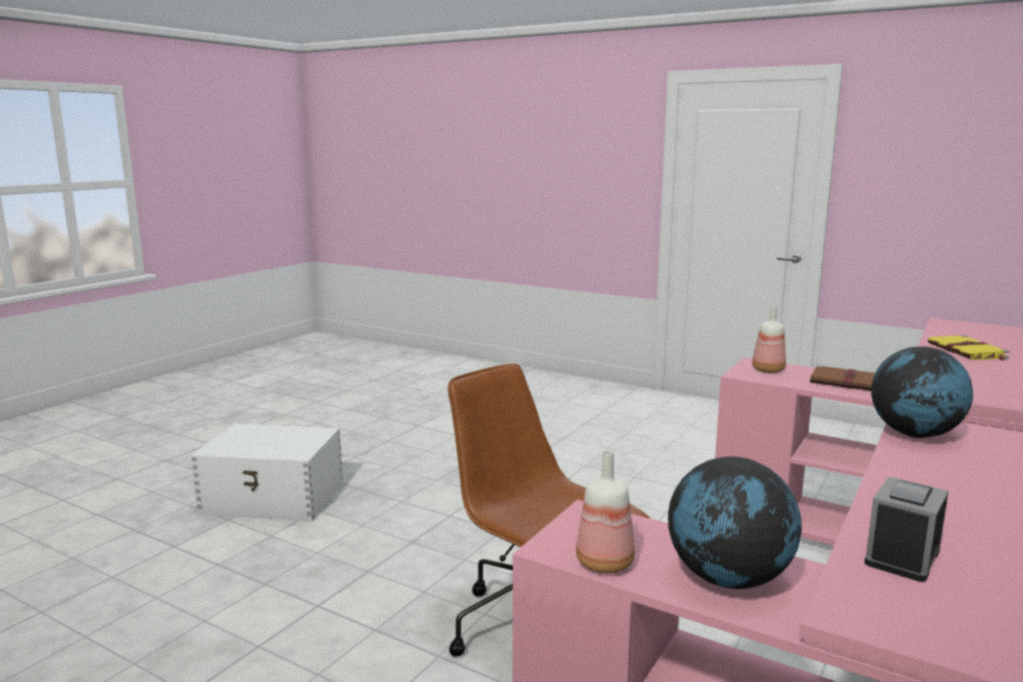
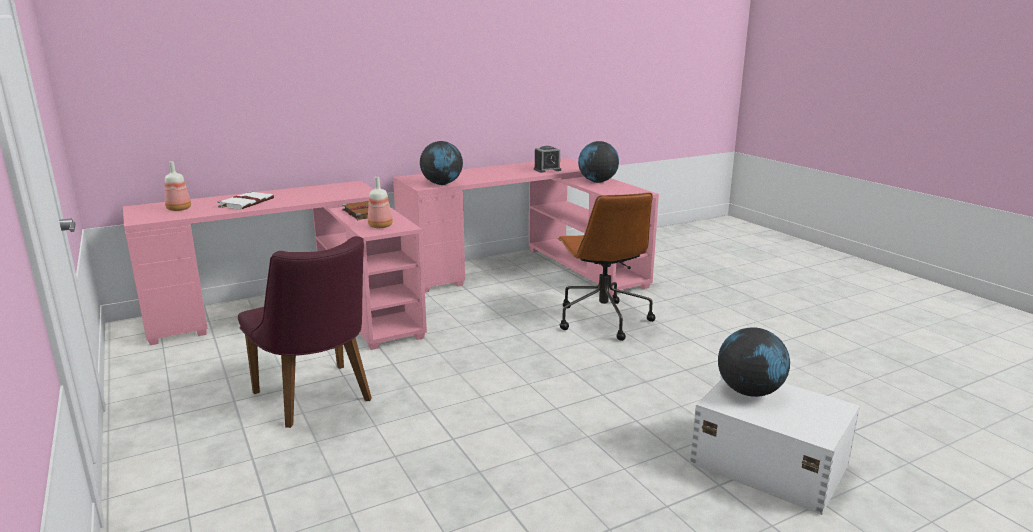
camera: 150 degrees left, 5 degrees up
bottle [576,450,635,573] -> bottle moved to [165,161,191,211]
yellow book [928,335,1009,361] -> white book [217,191,274,210]
none -> purple chair [238,236,372,428]
none -> globe [718,327,790,397]

